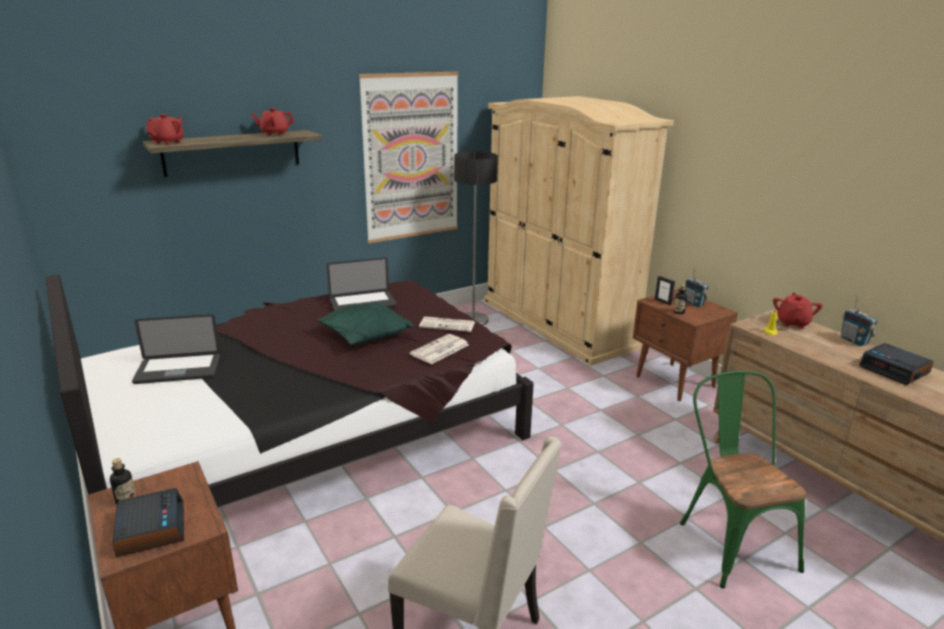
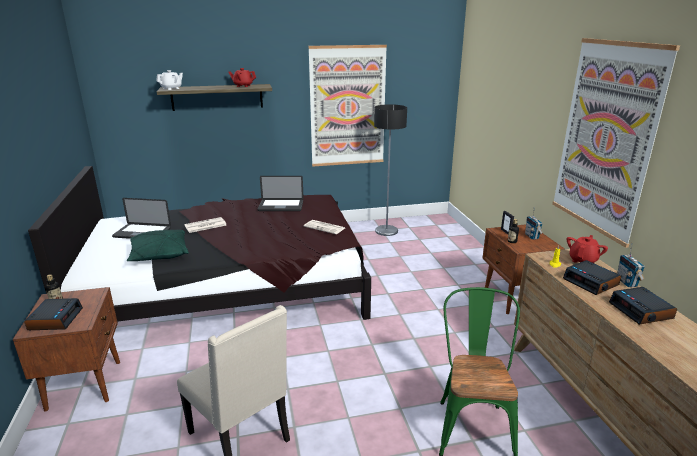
camera: 20 degrees right, 0 degrees up
red teapot [146,114,184,145] -> white teapot [156,70,183,90]
green pillow [316,302,414,345] -> green pillow moved to [127,230,189,261]
newspaper [410,334,469,364] -> newspaper moved to [184,217,226,233]
beige wardrobe [484,96,674,366] -> none
none -> picture [552,38,680,248]
none -> alarm clock [563,260,621,295]

